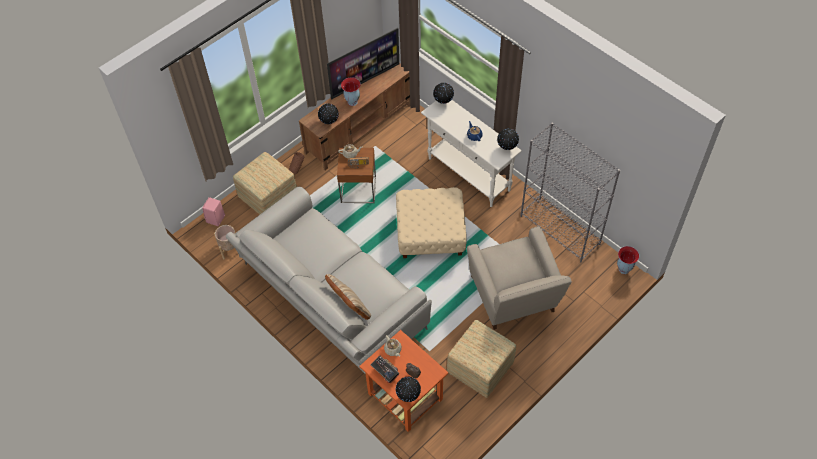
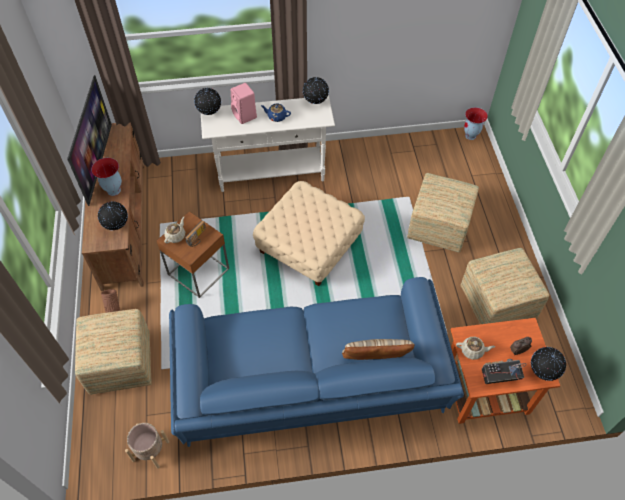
camera: 55 degrees left, 0 degrees up
pink speaker [202,197,225,226] -> pink speaker moved to [231,83,257,124]
grey sofa [226,187,432,373] -> blue sofa [169,277,464,447]
beige armchair [467,226,572,330] -> ottoman [407,173,479,253]
grey bookcase [521,123,620,263] -> none

